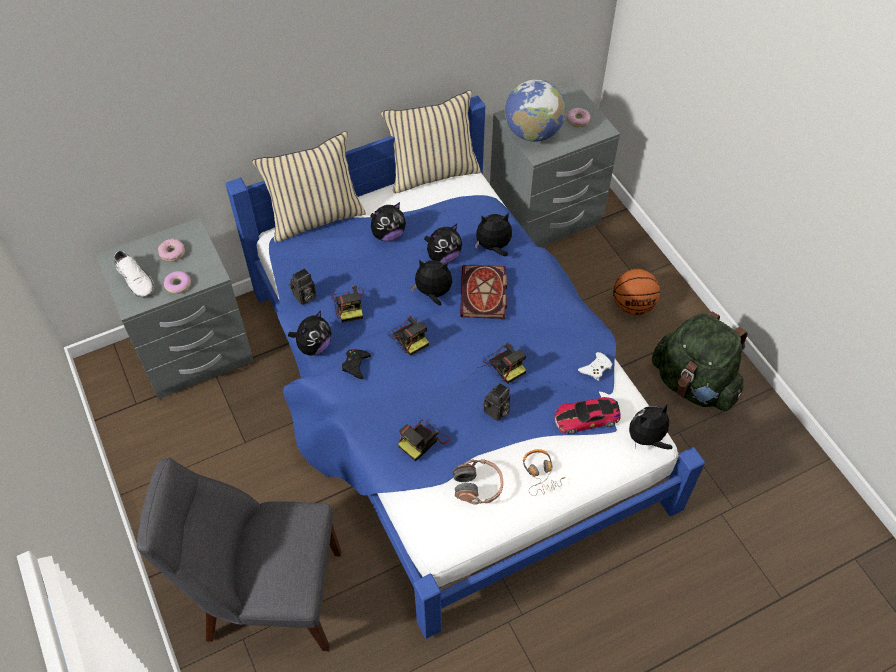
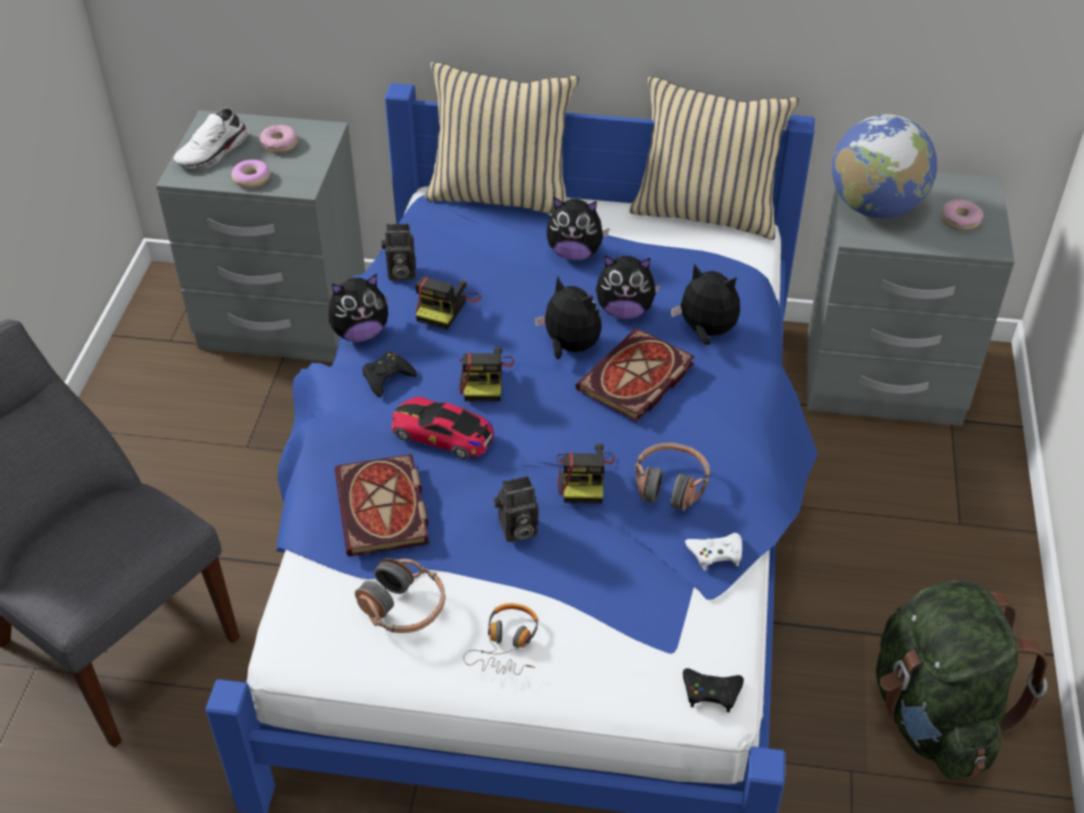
camera: 35 degrees right, 10 degrees down
white shoe [114,251,154,298] -> white shoe turned 45 degrees clockwise [174,108,249,169]
camera [398,420,449,461] -> book [335,454,429,556]
toy car [554,397,621,434] -> toy car moved to [391,397,494,459]
basketball [613,269,660,315] -> none
plush toy [629,404,672,449] -> black game controller [683,668,744,712]
none -> headphones [635,443,711,511]

